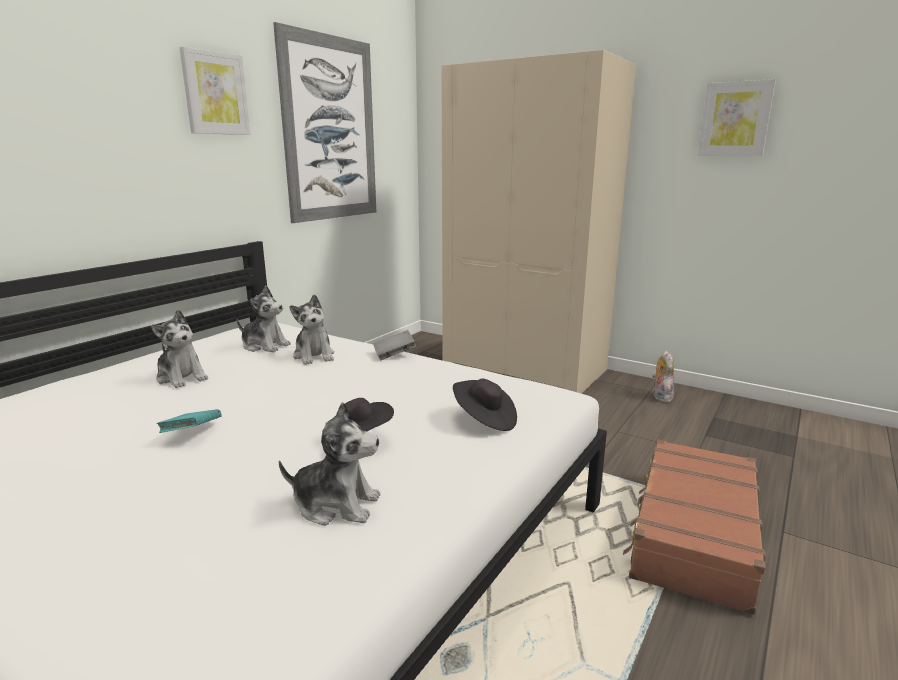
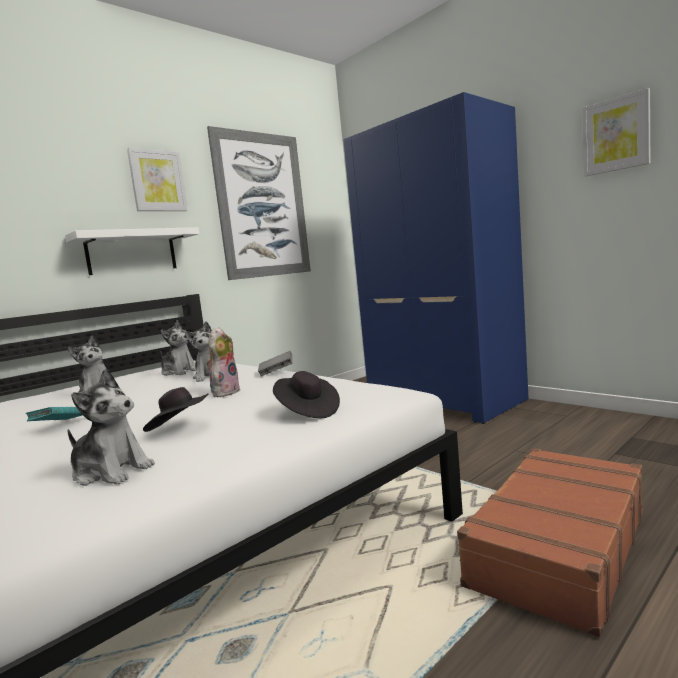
camera: 15 degrees right, 10 degrees down
beige wardrobe [441,50,636,394] -> blue wardrobe [343,92,529,424]
plush toy [652,351,674,403] -> plush toy moved to [207,327,240,397]
none -> white shelf [65,227,199,275]

